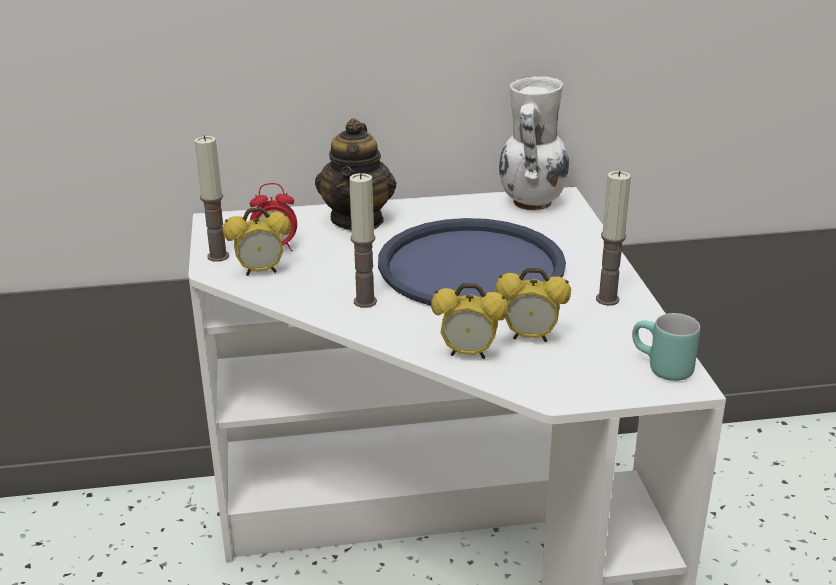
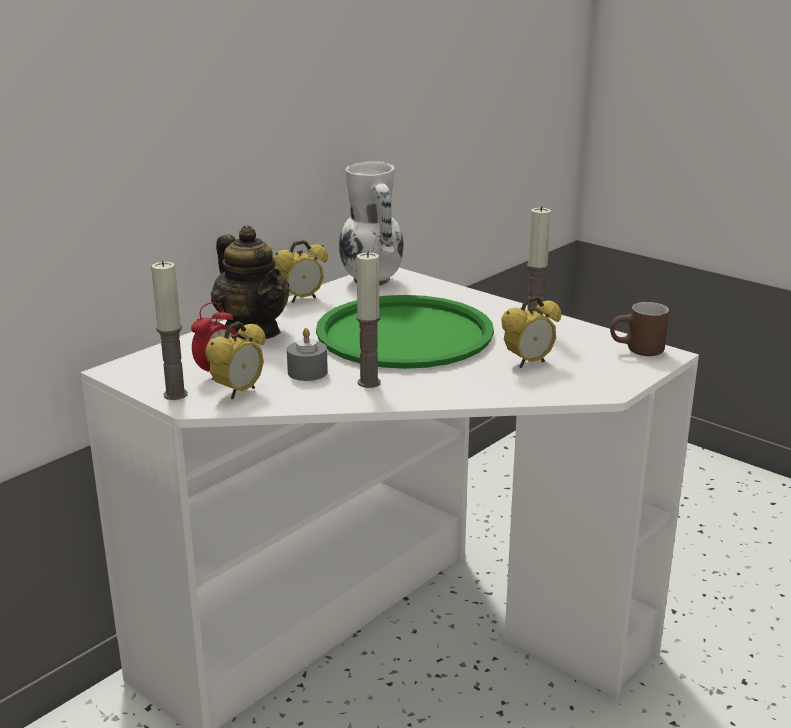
camera: 40 degrees left, 5 degrees down
blue tray [378,218,566,306] -> green tray [316,295,494,369]
alarm clock [431,283,508,359] -> alarm clock moved to [273,240,328,303]
turquoise mug [632,313,700,381] -> brown mug [610,302,669,356]
none -> grey candle [287,328,328,381]

